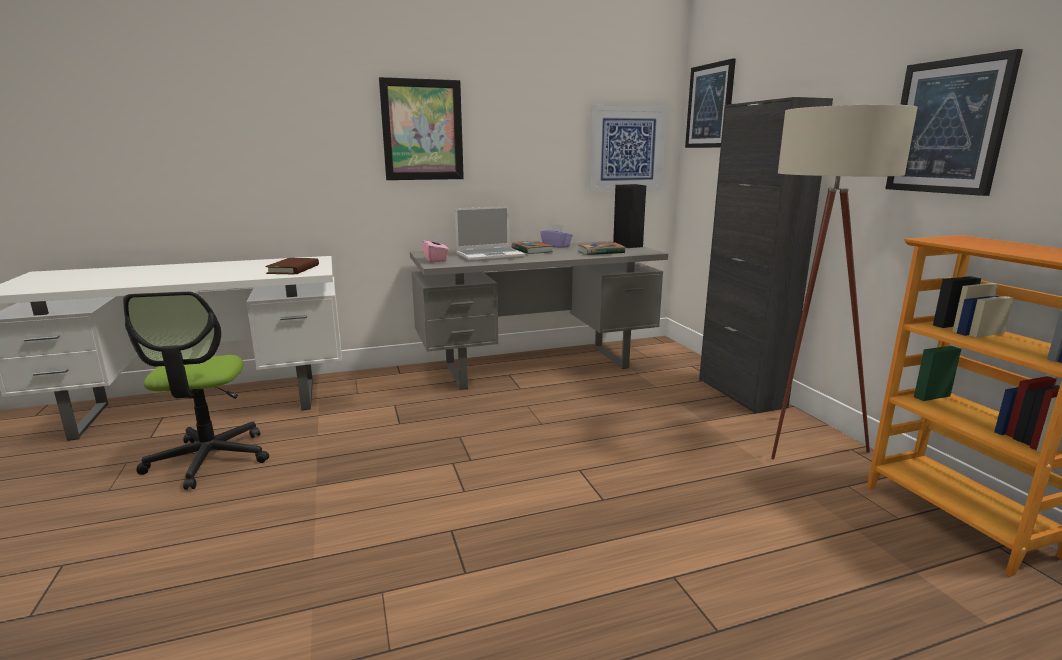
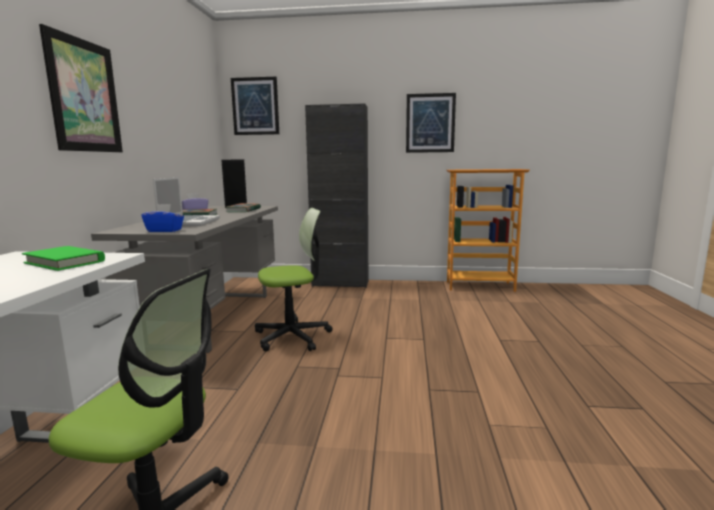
camera: 65 degrees left, 5 degrees down
brown book [265,258,319,274] -> green book [22,246,105,271]
pink tissue box [422,235,449,262] -> blue tissue box [141,204,184,232]
picture [589,105,667,192] -> none
beige floor lamp [771,105,918,460] -> none
none -> office chair [255,208,333,351]

